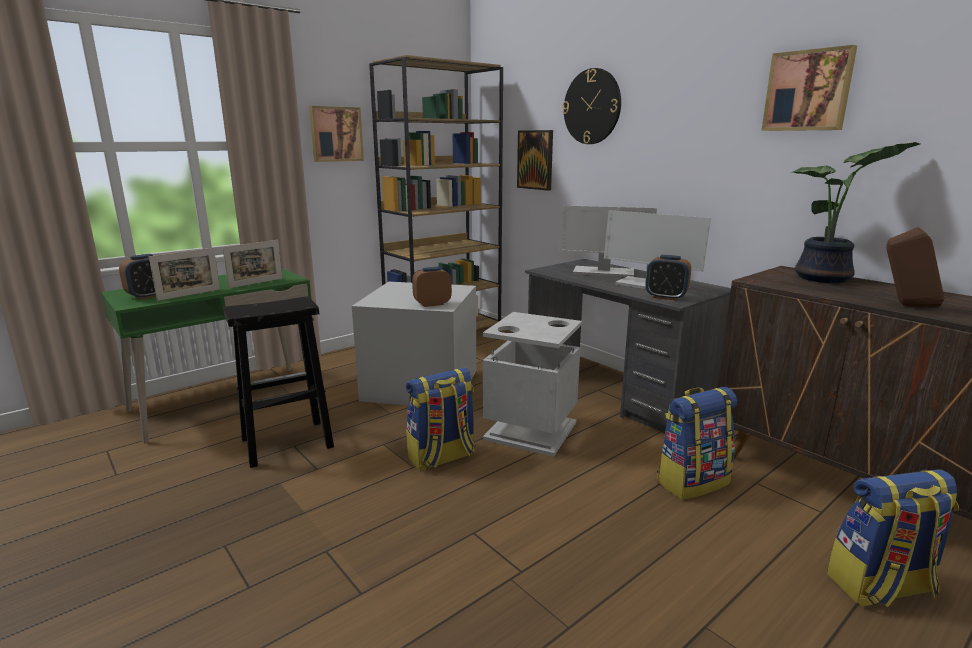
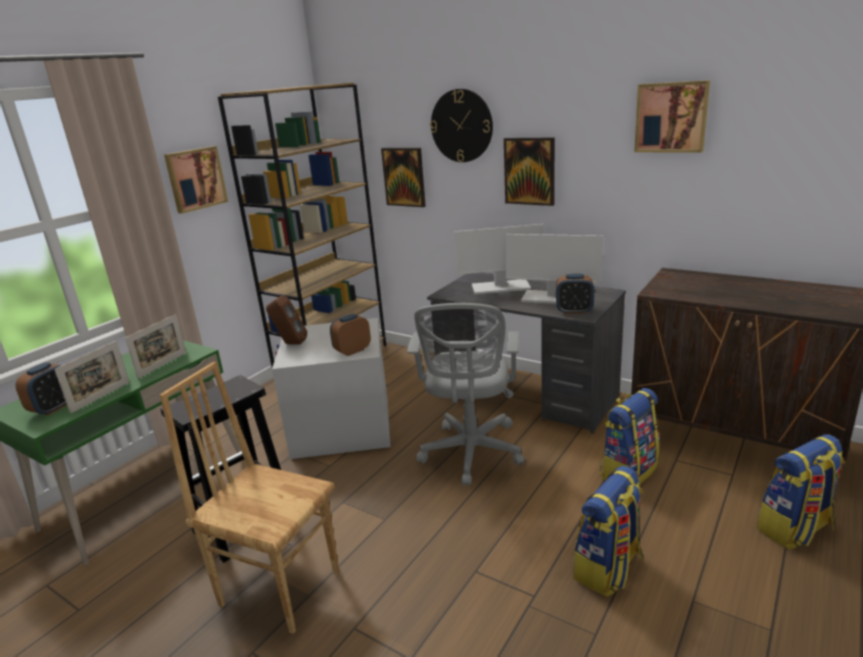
camera: 15 degrees left, 5 degrees up
backpack [406,367,475,471] -> backpack moved to [573,466,643,597]
grey trash can [483,312,582,457] -> grey office chair [407,303,525,486]
potted plant [792,142,920,283] -> none
brown speaker [886,227,945,308] -> brown speaker moved to [266,295,307,345]
none -> brown chair [160,362,339,634]
none -> picture [504,138,555,206]

